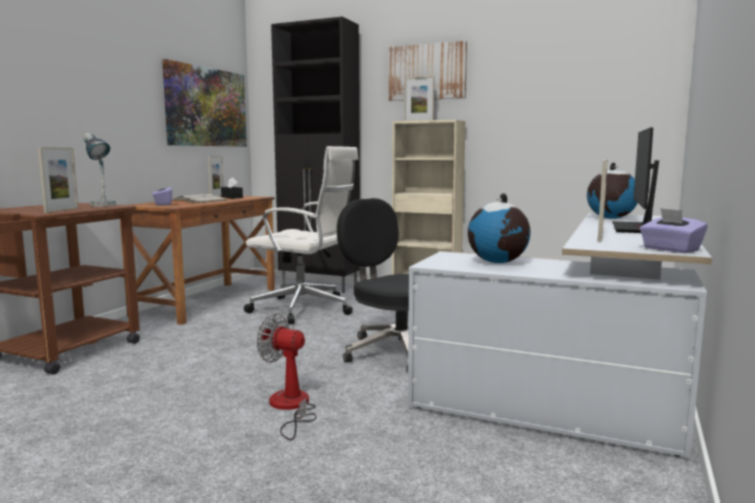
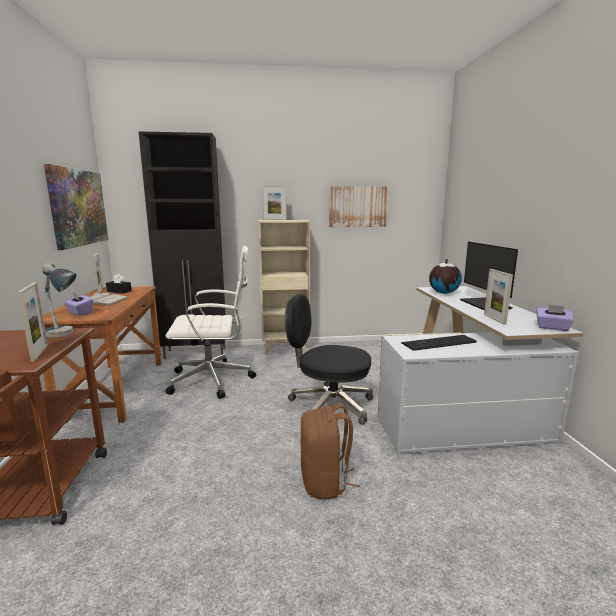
camera: 30 degrees left, 5 degrees up
fan [257,313,317,440] -> brown backpack [300,403,361,499]
picture [389,41,467,101] -> picture moved to [329,186,389,227]
globe [468,193,531,263] -> keyboard [401,335,477,351]

